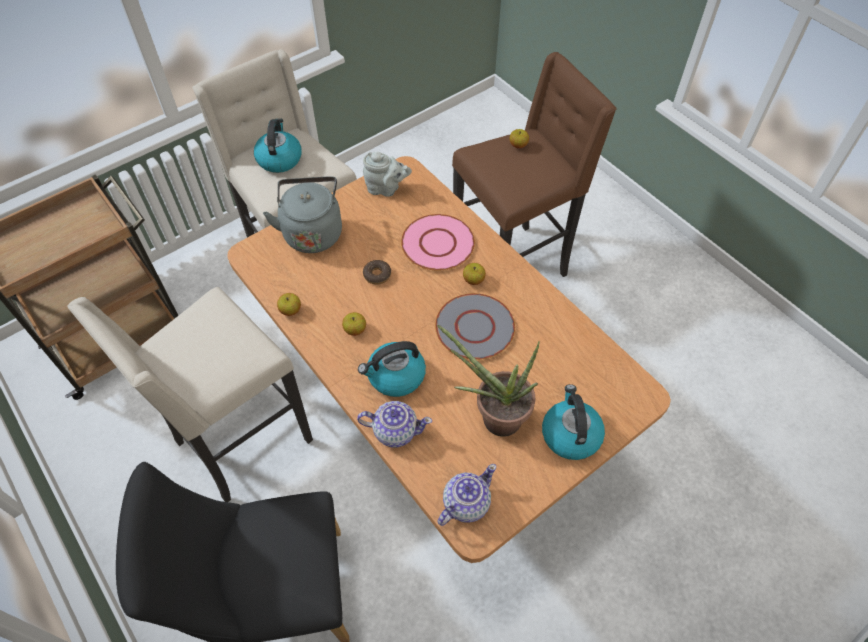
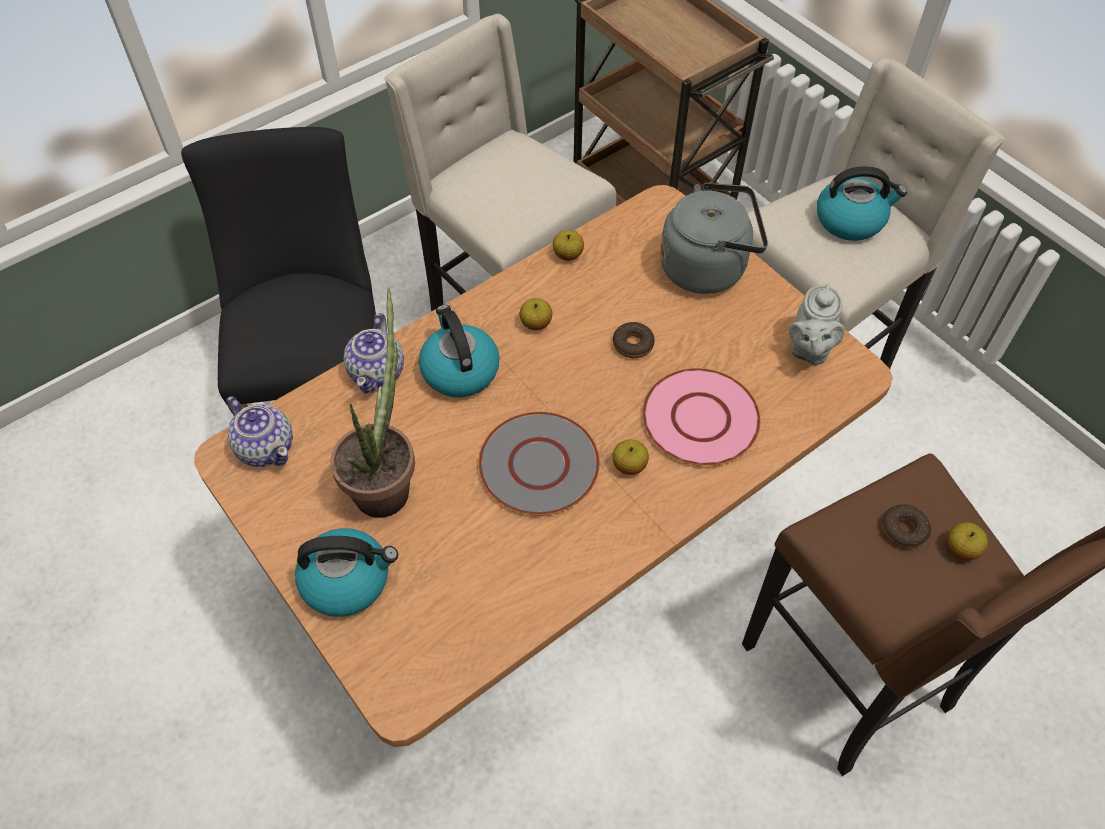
camera: 90 degrees right, 0 degrees up
none -> donut [882,504,931,548]

